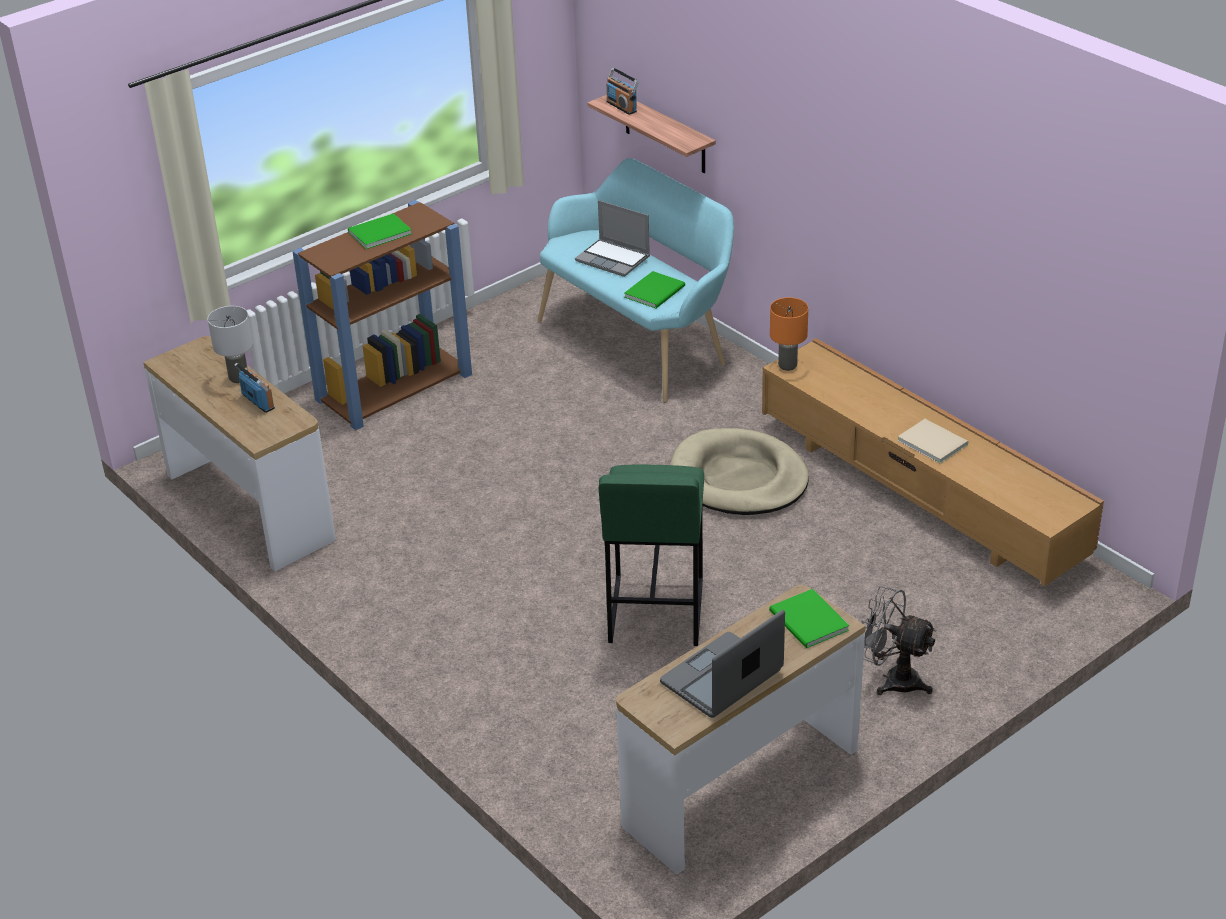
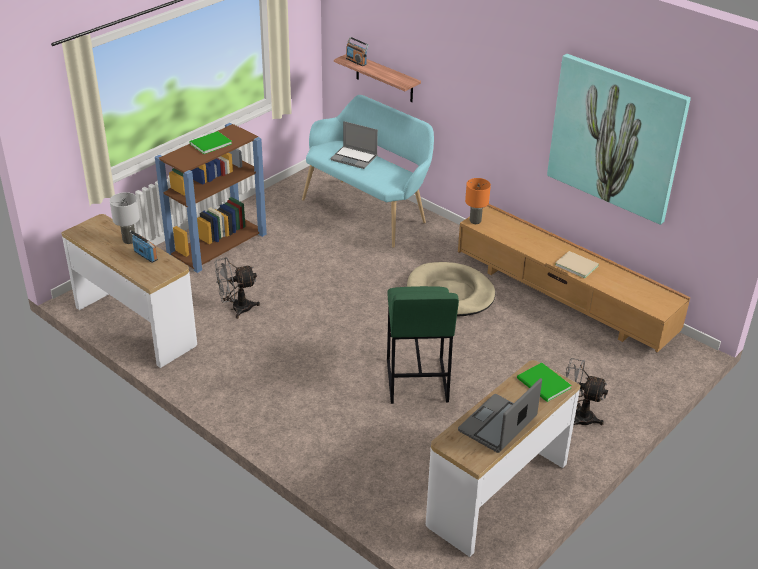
camera: 10 degrees left, 0 degrees up
green book [624,271,685,309] -> none
none -> grey fan [215,257,260,319]
none -> picture [547,54,691,225]

